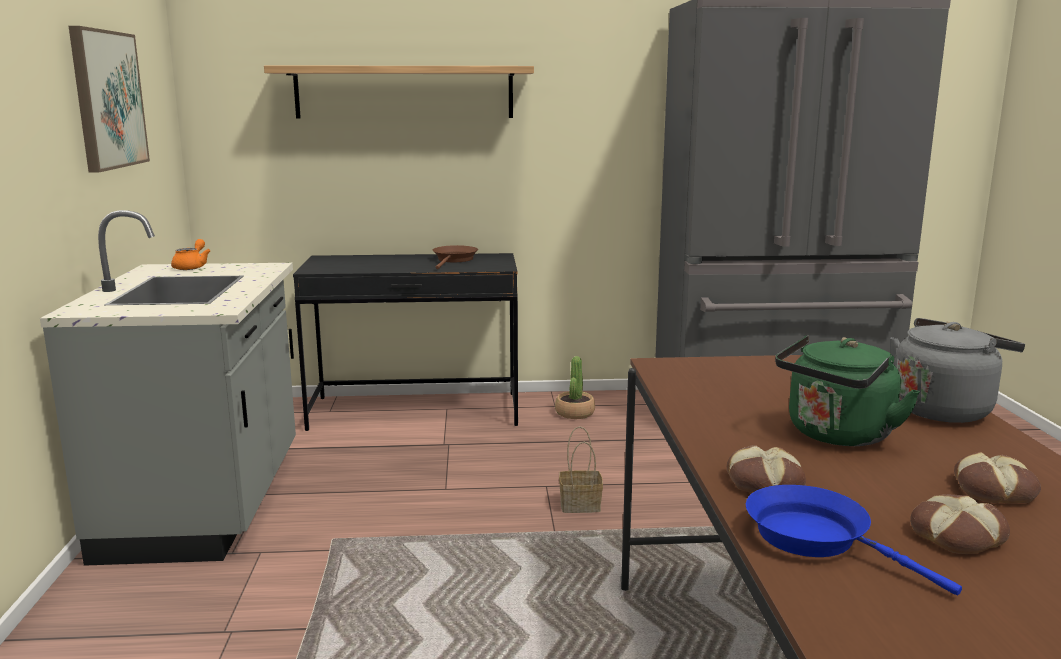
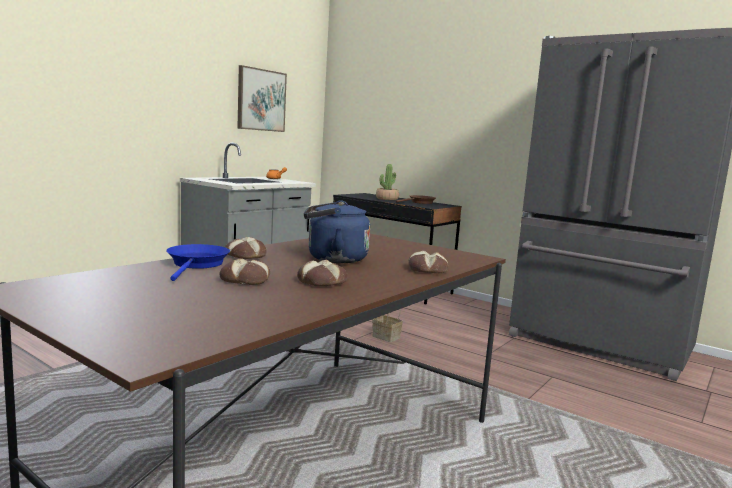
camera: 40 degrees right, 5 degrees down
shelf [264,65,534,119] -> none
potted plant [555,356,595,419] -> potted plant moved to [376,164,399,200]
green kettle [775,335,920,446] -> blue kettle [304,200,370,263]
grey kettle [890,318,1025,423] -> bread [408,251,448,273]

